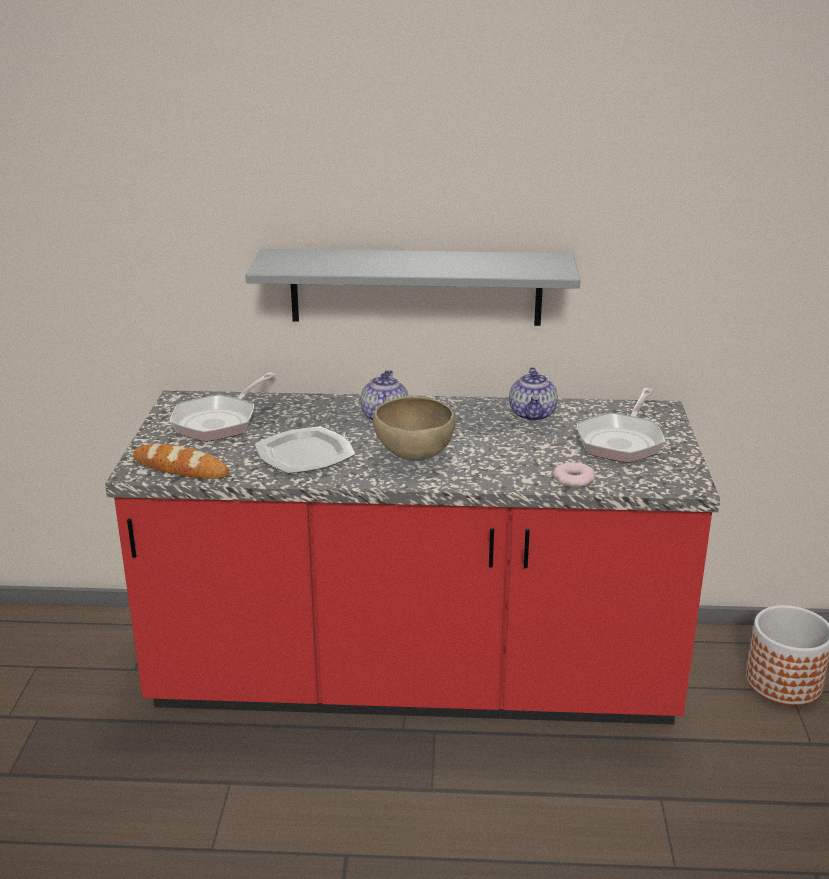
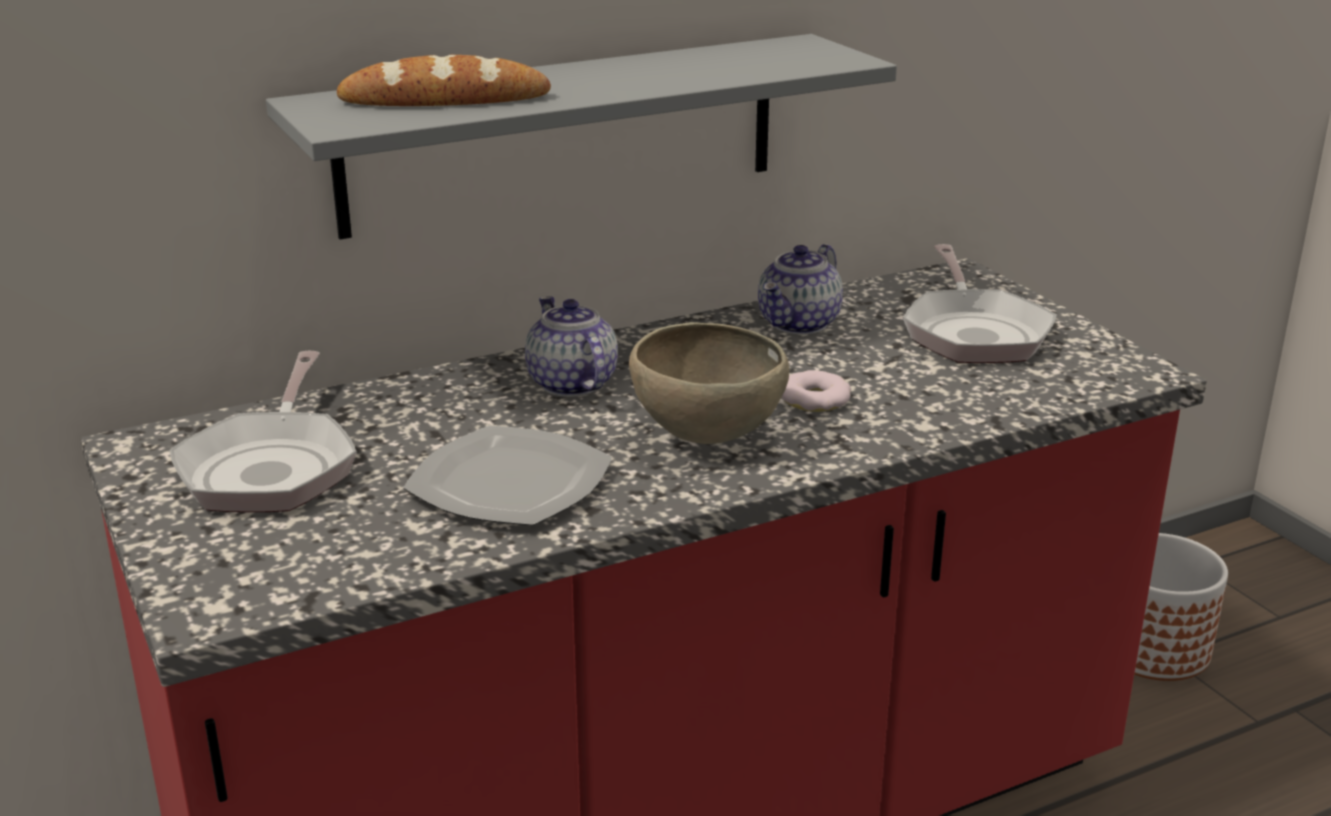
camera: 30 degrees left, 0 degrees up
bread [133,443,229,479] -> bread moved to [337,55,551,106]
teapot [509,367,558,421] -> teapot turned 60 degrees clockwise [758,244,843,334]
donut [553,462,595,487] -> donut moved to [782,370,851,412]

